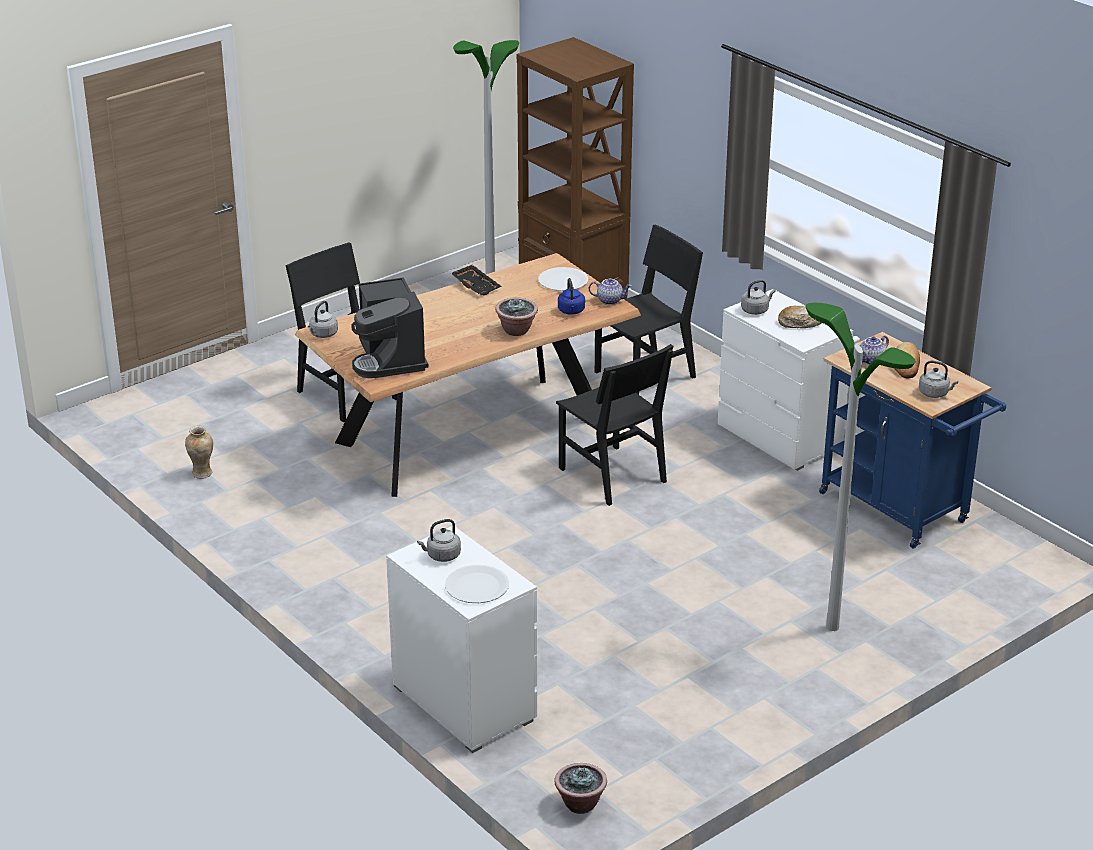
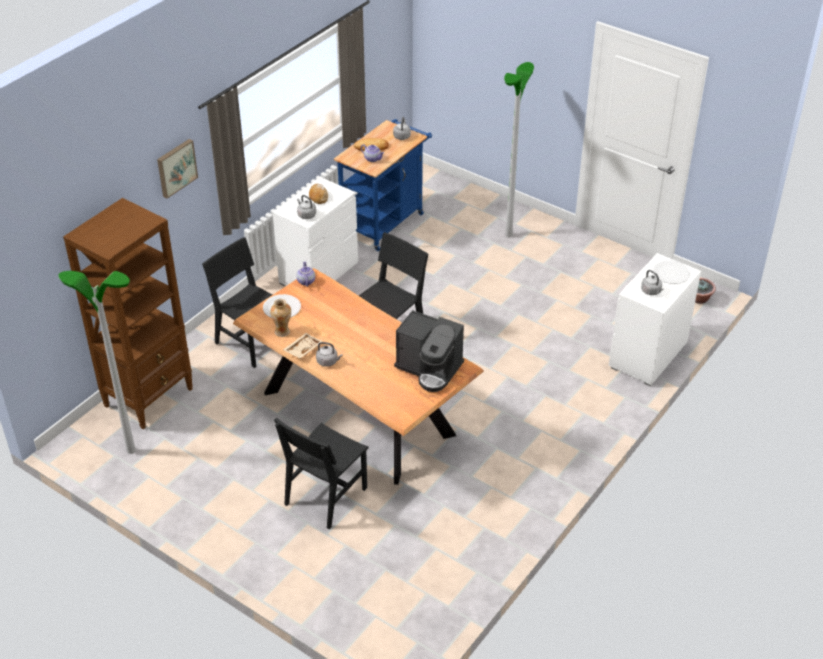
camera: 105 degrees left, 10 degrees up
vase [185,426,213,479] -> vase moved to [270,299,291,337]
grey kettle [308,301,338,338] -> grey kettle moved to [316,342,342,367]
coffee machine [351,277,429,378] -> coffee machine turned 60 degrees clockwise [394,310,464,392]
black tray [451,265,502,296] -> beige tray [283,333,323,358]
potted plant [495,298,538,336] -> none
blue kettle [558,278,585,315] -> none
none -> picture [157,139,198,198]

